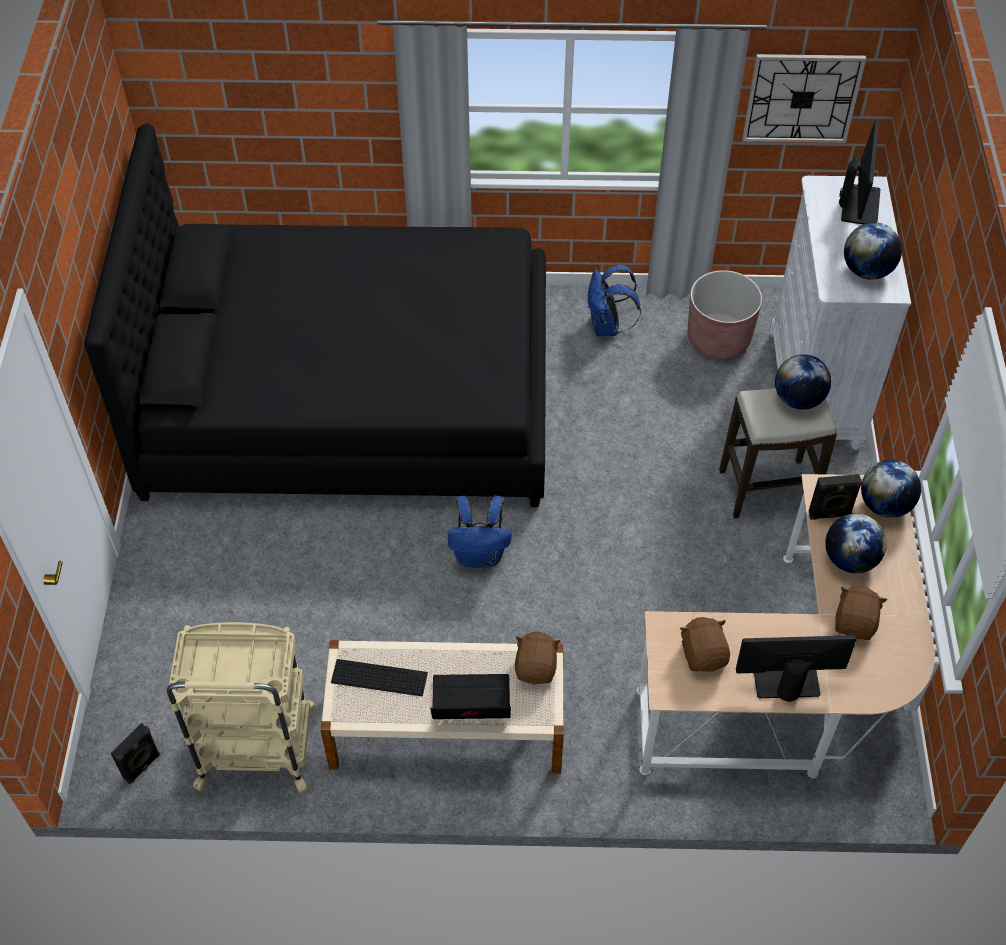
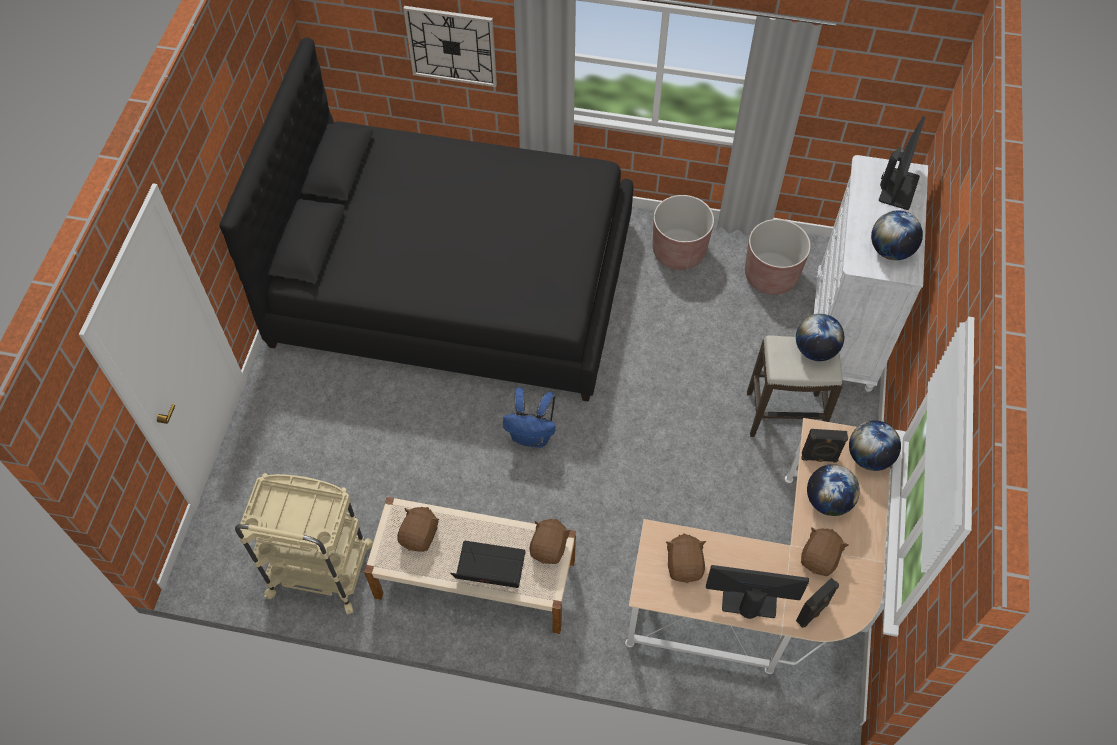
camera: 10 degrees right, 5 degrees up
black speaker [111,723,160,784] -> black speaker moved to [796,577,839,628]
keyboard [331,659,428,696] -> brown plush toy [398,507,439,552]
blue backpack [588,265,641,336] -> brown planter [653,195,714,270]
wall clock [742,54,866,143] -> wall clock moved to [403,6,497,87]

